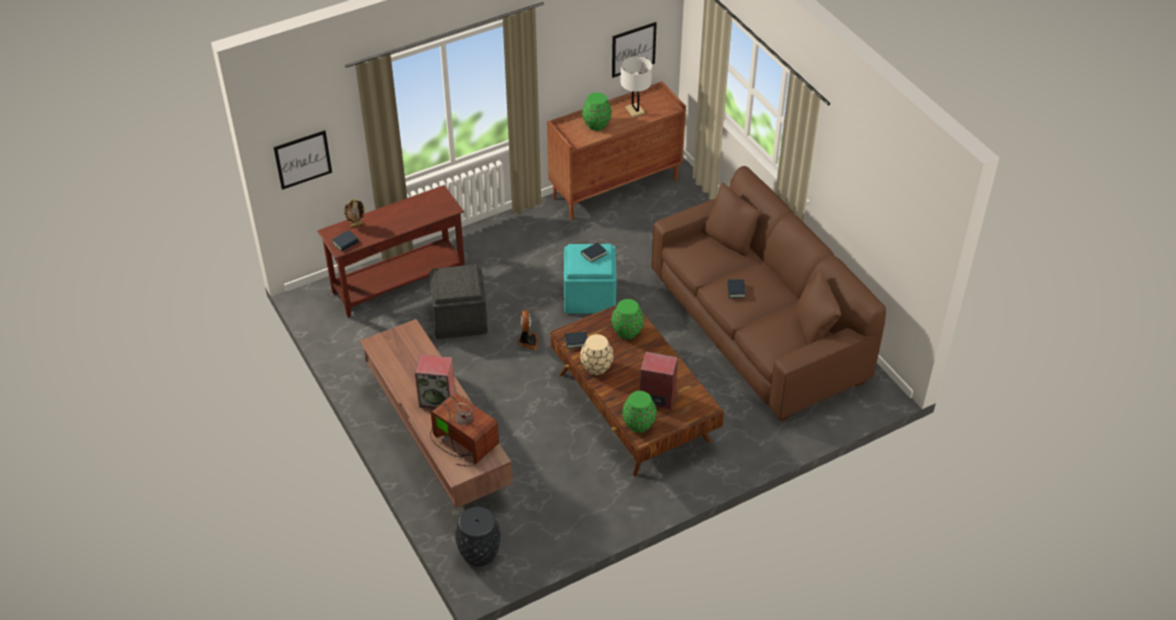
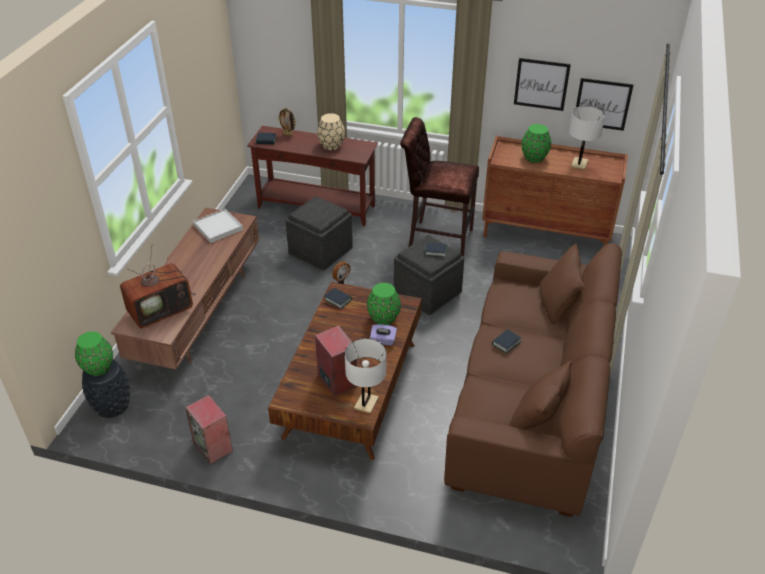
camera: 45 degrees right, 5 degrees down
picture [273,130,332,190] -> picture moved to [514,58,571,111]
speaker [415,355,456,409] -> speaker moved to [185,395,233,464]
television [430,392,499,466] -> television turned 60 degrees clockwise [120,247,196,328]
turquoise ottoman [564,244,616,313] -> grey ottoman [394,235,464,315]
beige vase [580,334,614,375] -> beige vase moved to [317,113,345,150]
green vase [622,391,657,433] -> green vase moved to [75,331,113,376]
none -> white tray [193,209,243,243]
none -> white table lamp [345,338,386,414]
none -> purple tissue box [370,324,397,346]
none -> brown stool [400,117,479,257]

